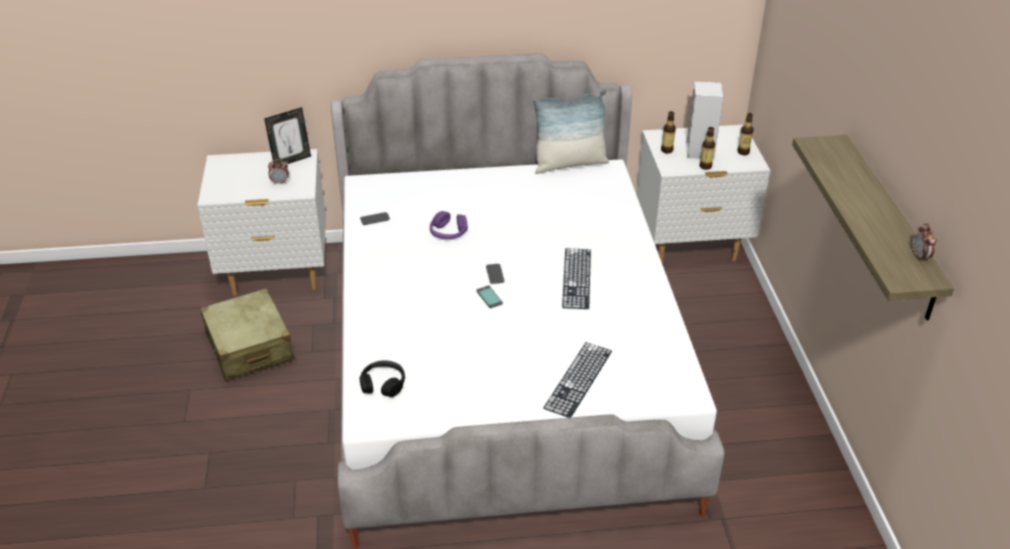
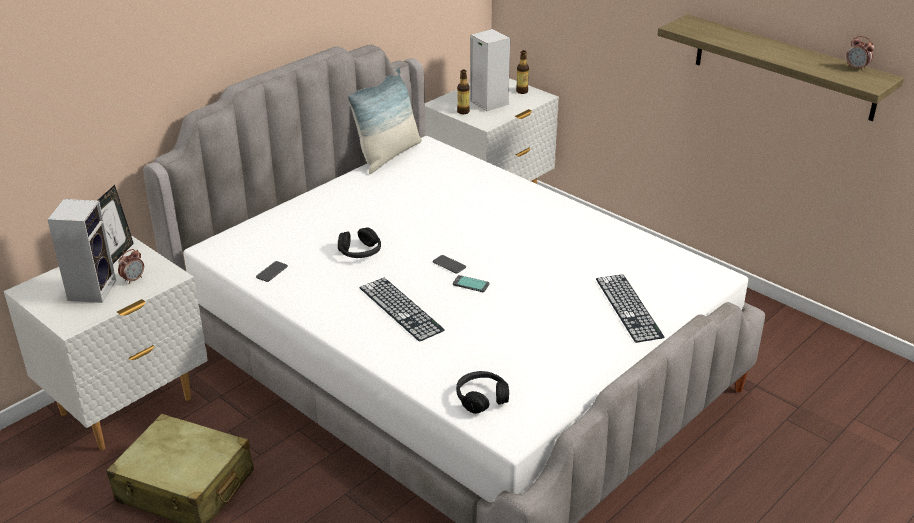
camera: 40 degrees left, 5 degrees down
purple headphones [430,211,468,239] -> black headphones [338,227,381,258]
keyboard [562,248,591,309] -> keyboard moved to [359,278,445,342]
bottle [700,127,715,170] -> none
none -> speaker [47,199,116,303]

